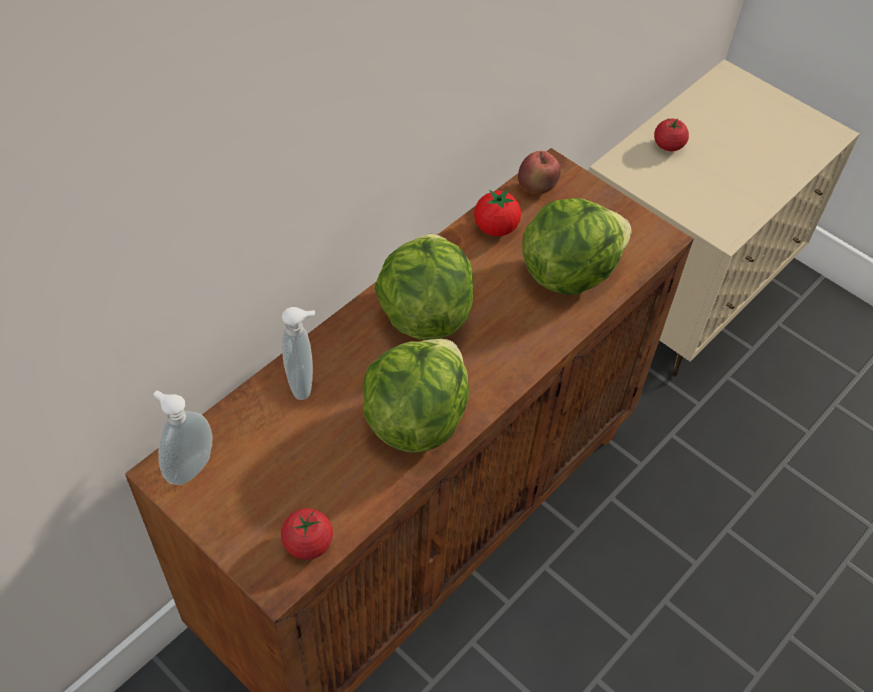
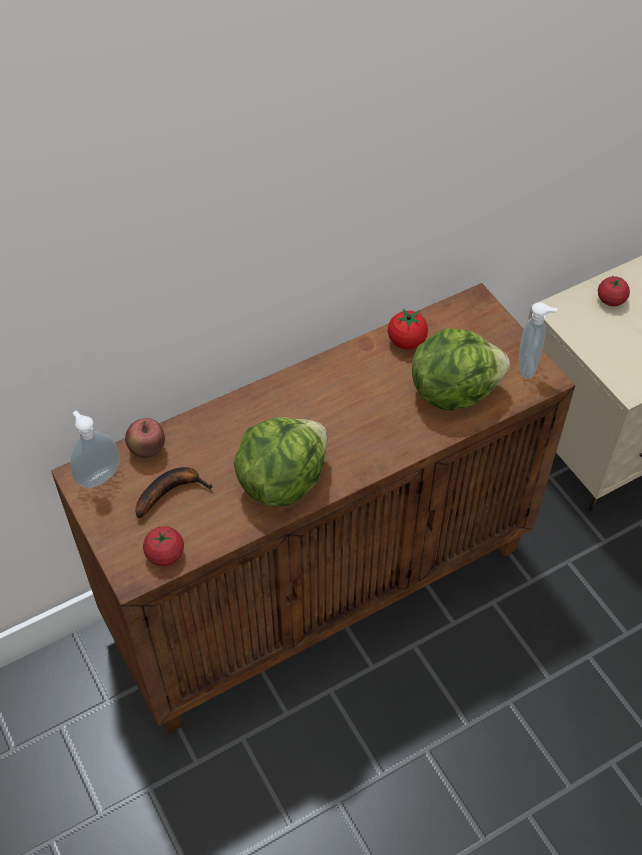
camera: 20 degrees right, 0 degrees up
soap dispenser [282,307,315,400] -> soap dispenser moved to [519,302,557,378]
lettuce [374,234,474,340] -> none
apple [518,151,561,194] -> apple moved to [125,418,165,458]
none -> banana [135,467,213,519]

